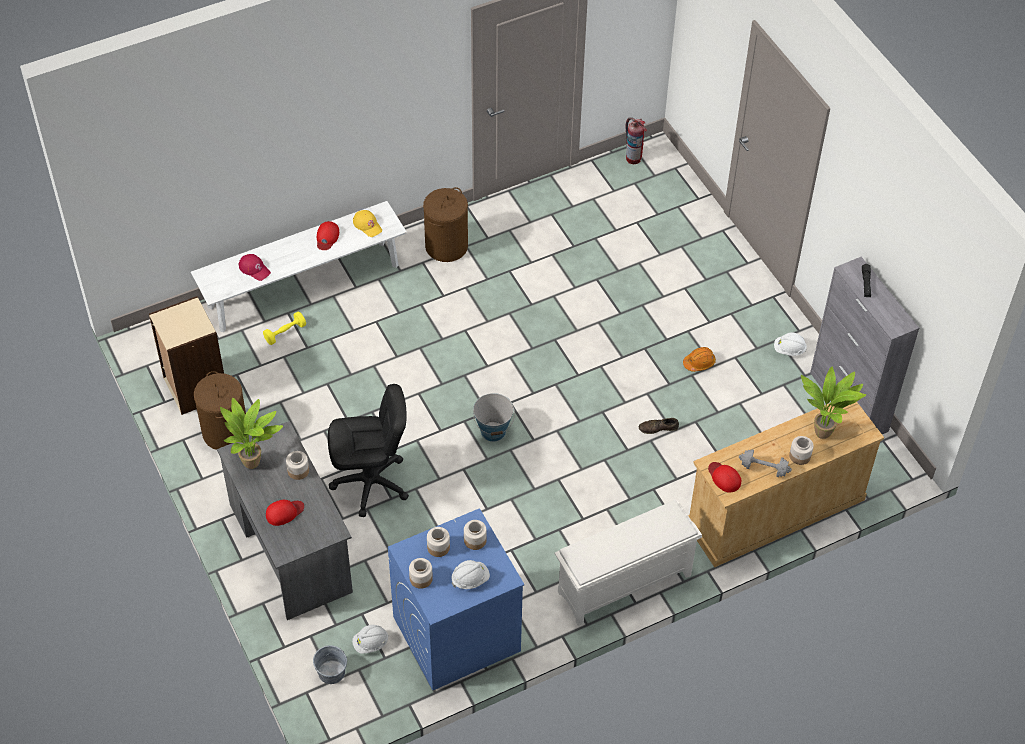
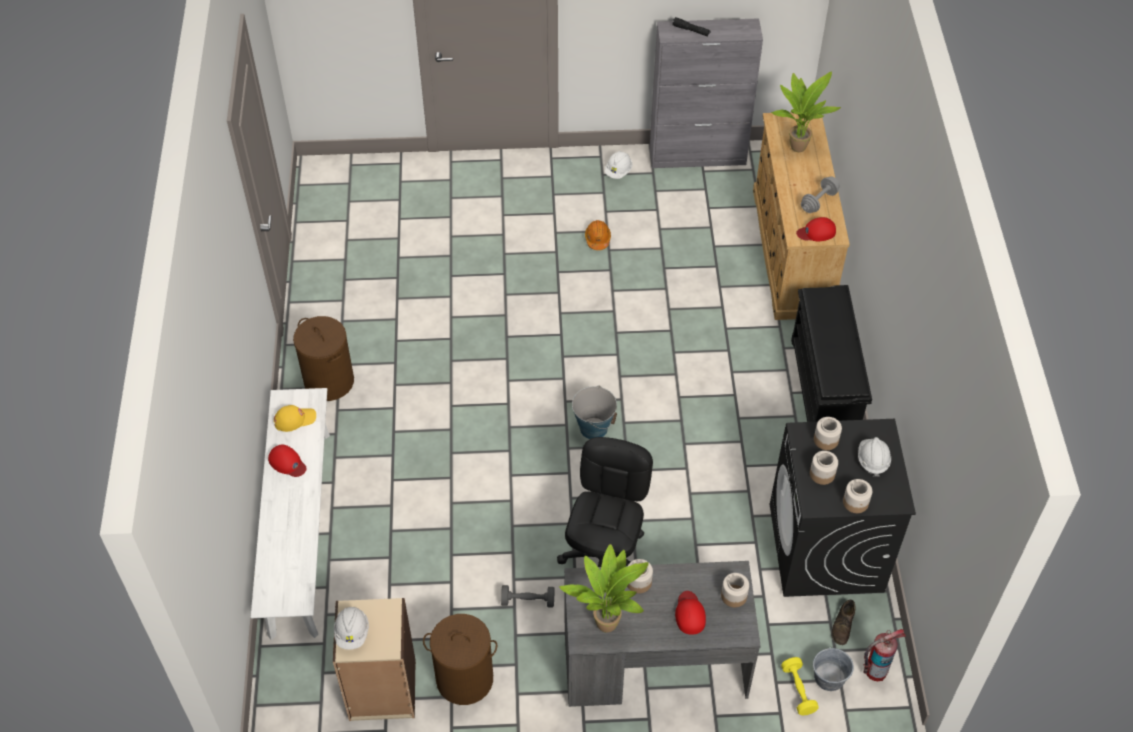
camera: 65 degrees left, 0 degrees up
red cap [238,254,271,281] -> none
yellow dumbbell [263,312,306,345] -> yellow dumbbell moved to [781,657,819,715]
white hard hat [352,625,388,654] -> white hard hat moved to [334,607,369,650]
blue washing machine [388,508,524,690] -> black washing machine [770,419,916,597]
white shoe rack [555,500,702,626] -> black shoe rack [791,285,872,422]
fire extinguisher [626,117,647,164] -> fire extinguisher moved to [863,629,906,681]
brown shoe [639,418,679,434] -> brown shoe moved to [832,600,855,645]
jar [789,436,814,465] -> jar moved to [721,573,749,607]
none -> grey dumbbell [501,585,554,608]

